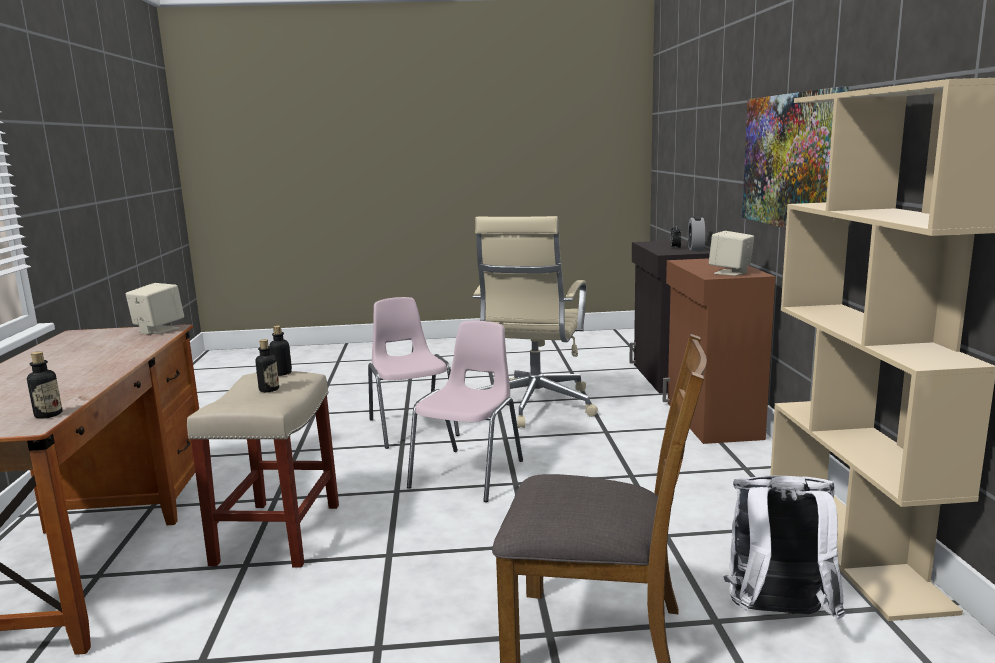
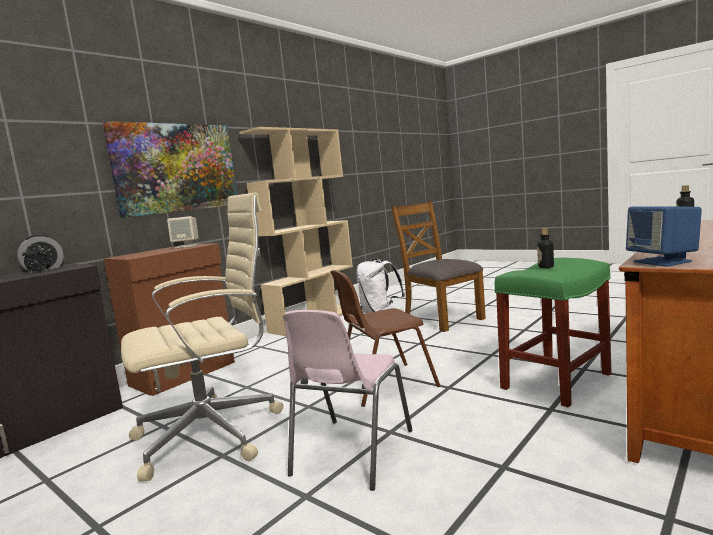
camera: 135 degrees left, 5 degrees down
beige speaker [126,283,184,334] -> blue speaker [626,206,702,267]
beige stool [187,371,339,568] -> green stool [495,258,612,407]
bottle [269,325,292,376] -> none
pink chair [407,321,523,502] -> brown chair [331,270,440,407]

